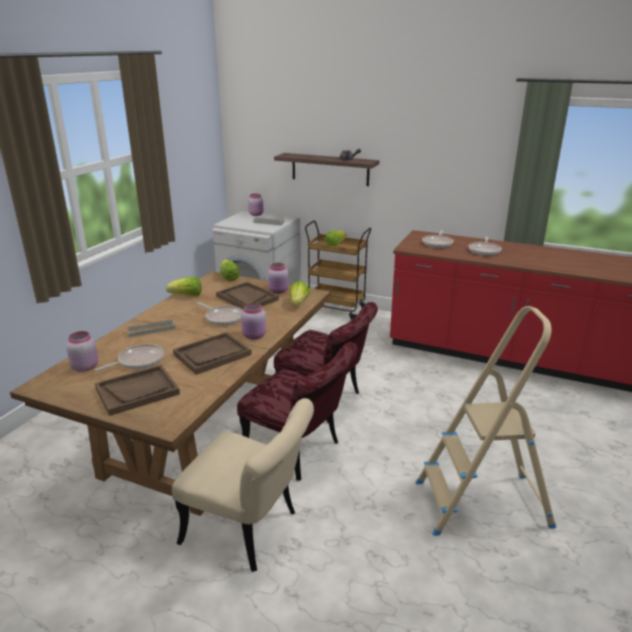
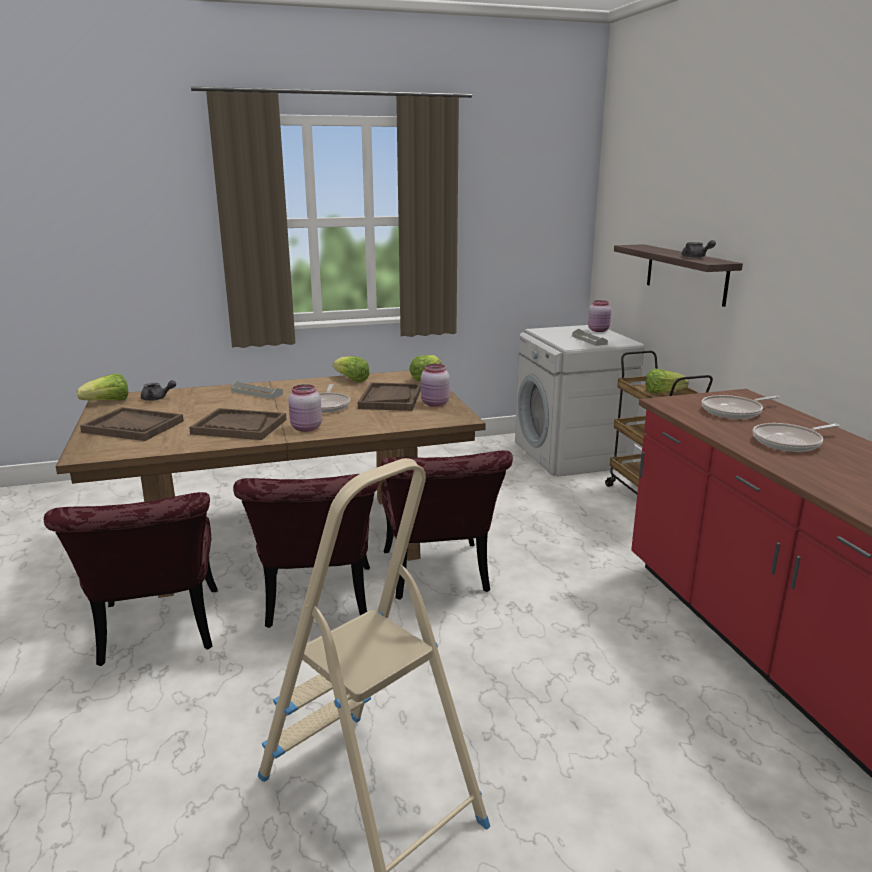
camera: 50 degrees right, 5 degrees down
pink jar [66,331,98,372] -> grey teapot [141,380,176,401]
frying pan [95,344,164,371] -> none
beige chair [172,398,314,572] -> red chair [44,492,218,666]
lettuce [290,281,310,306] -> lettuce moved to [77,373,128,401]

